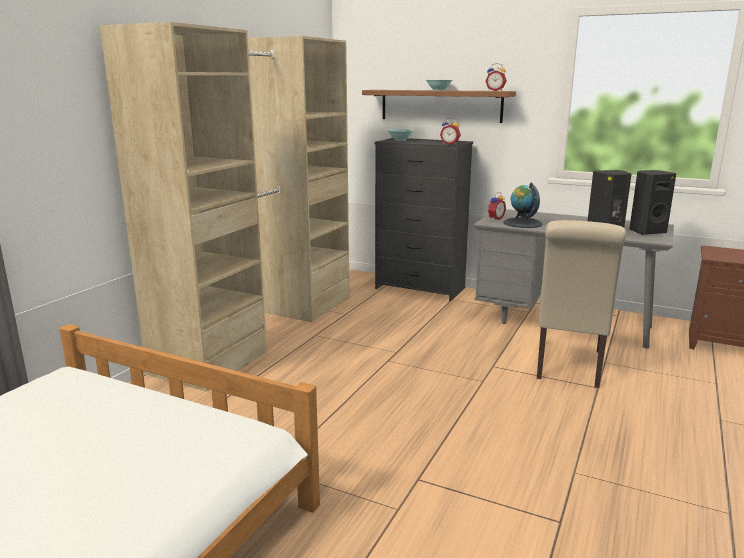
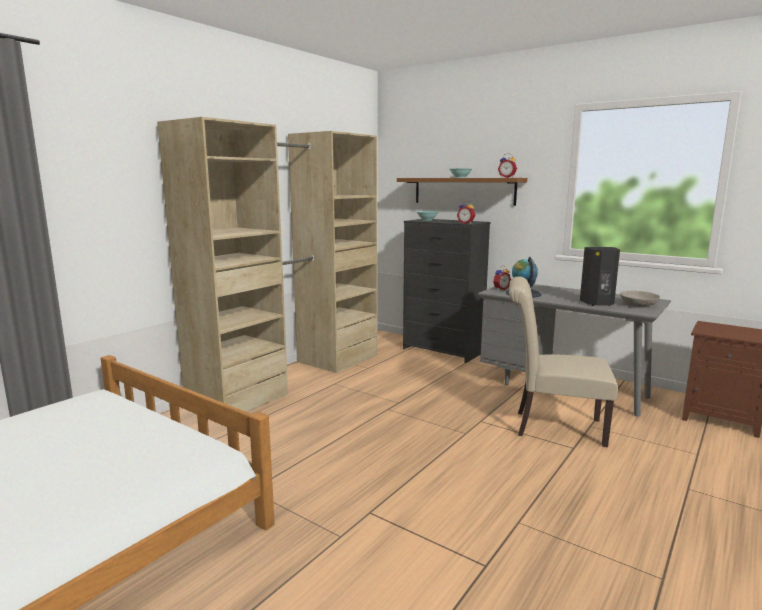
camera: 10 degrees right, 5 degrees down
beige chair [537,220,626,388] -> beige chair turned 75 degrees clockwise [509,277,618,447]
black speaker [629,170,676,235] -> grey bowl [620,291,660,307]

